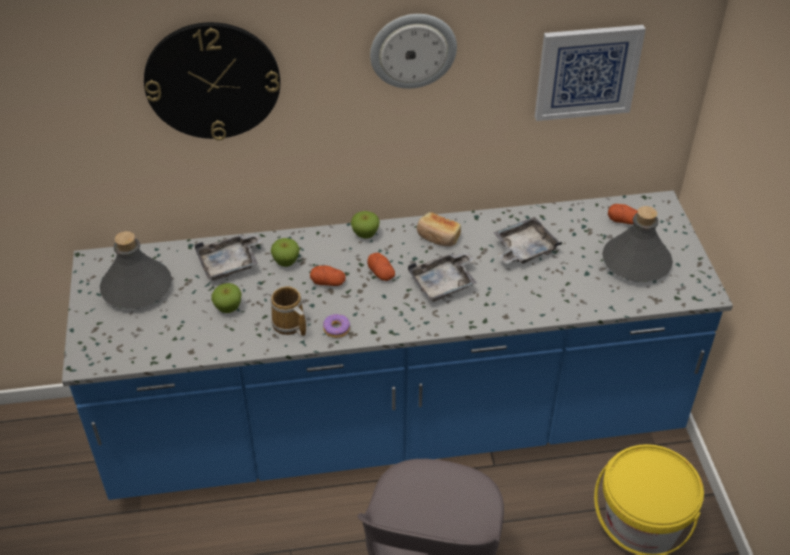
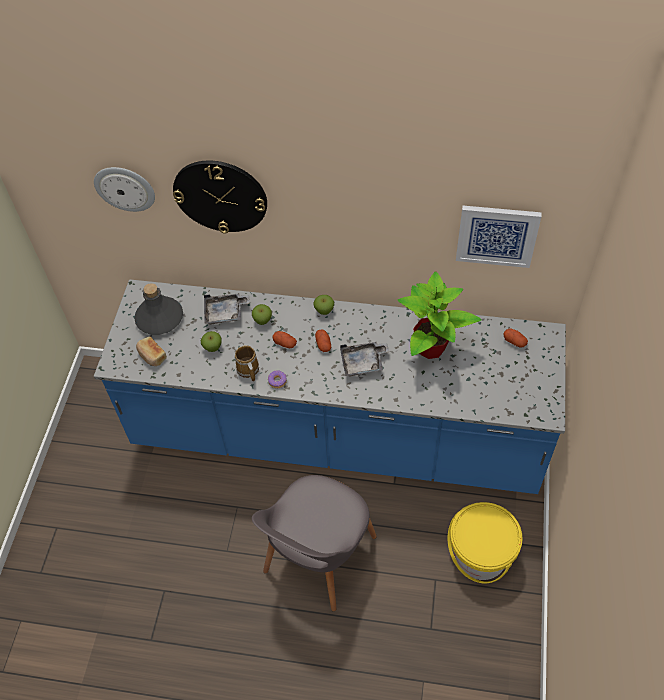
camera: 20 degrees right, 10 degrees up
wall clock [370,14,457,89] -> wall clock moved to [94,167,155,212]
bread [417,212,461,246] -> bread moved to [136,336,167,366]
grey tray [493,217,562,264] -> potted plant [398,271,482,359]
grey bottle [602,206,673,282] -> none

